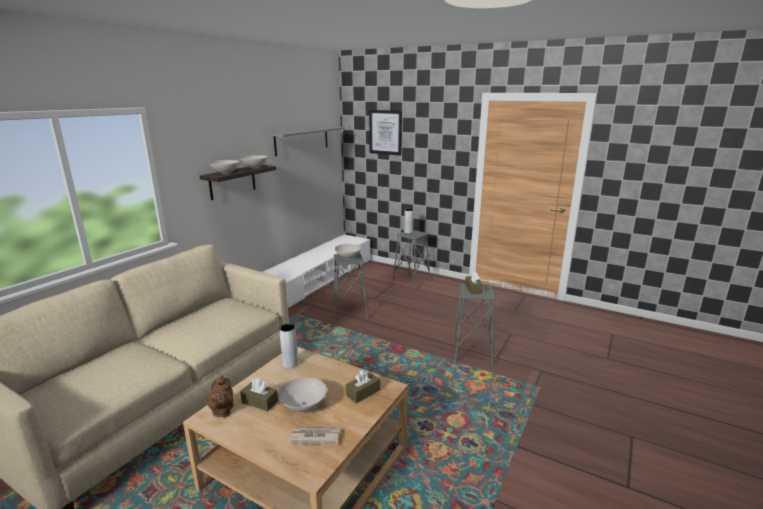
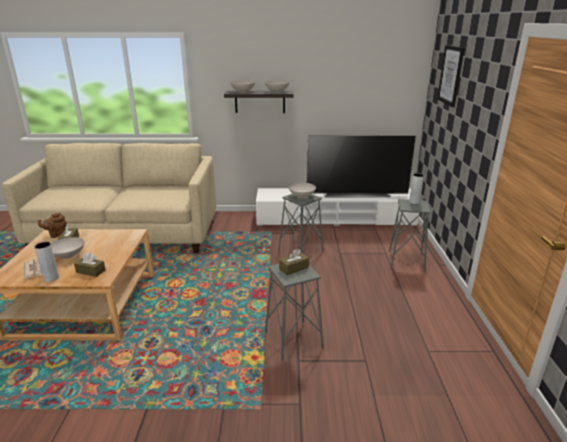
camera: 60 degrees right, 5 degrees up
grey shelf [267,127,345,156] -> none
grey vase [279,324,298,368] -> grey vase moved to [35,242,59,282]
none -> television [307,136,416,197]

